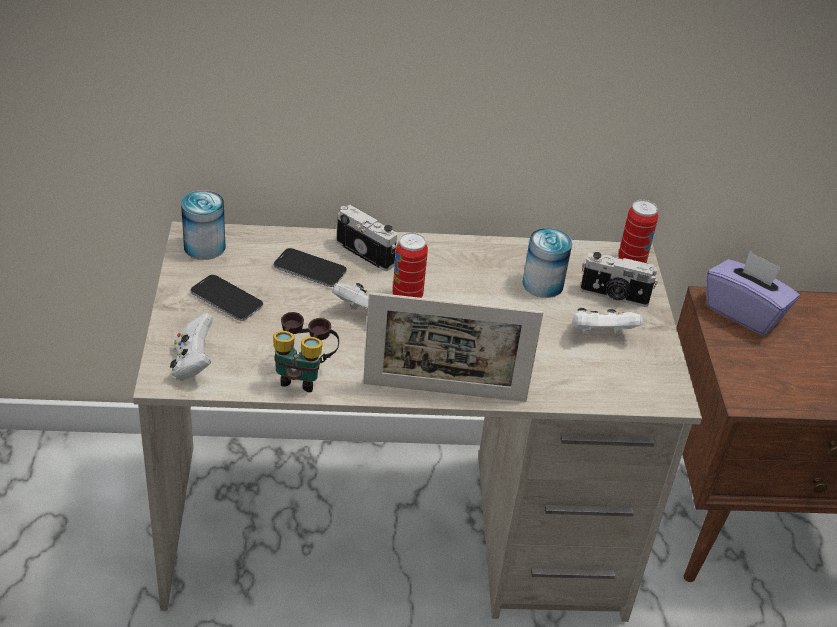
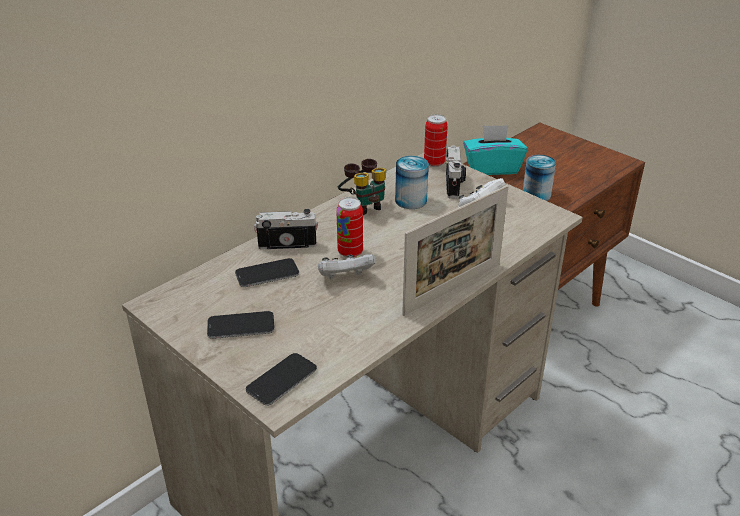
camera: 40 degrees left, 5 degrees down
white game controller [170,313,214,380] -> phone [246,353,317,406]
can [181,190,226,260] -> can moved to [523,155,556,201]
binoculars [273,312,339,392] -> binoculars moved to [338,159,386,215]
camera [580,252,658,307] -> camera turned 60 degrees counterclockwise [445,145,466,199]
purple tissue box [706,251,800,336] -> turquoise tissue box [463,125,527,175]

